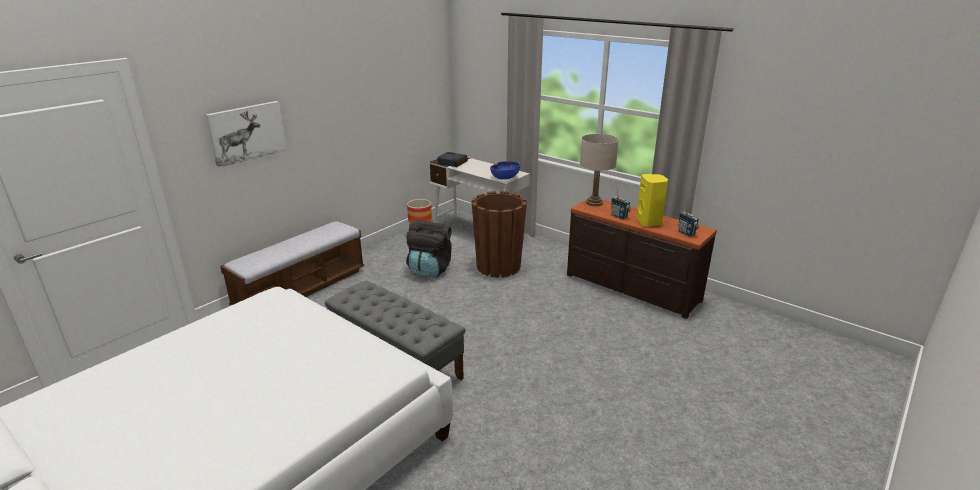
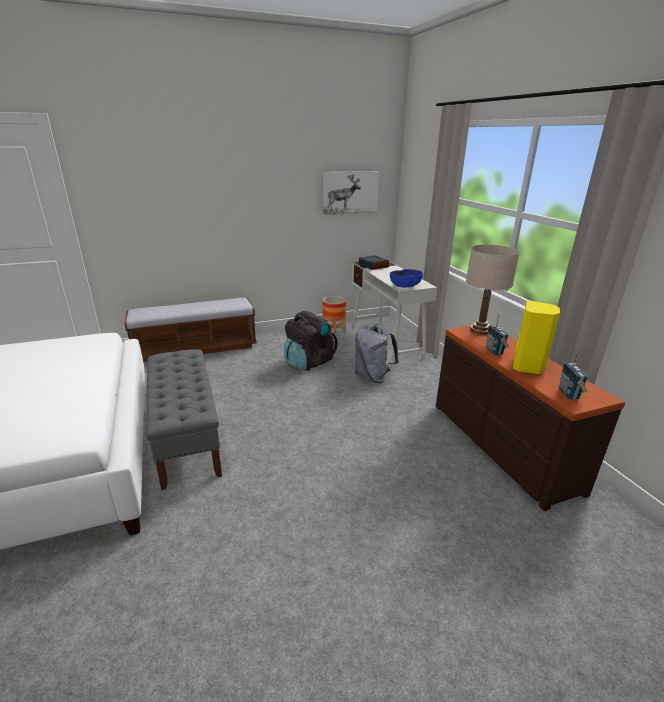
camera: 30 degrees right, 0 degrees up
picture [205,101,287,168] -> picture moved to [323,171,379,215]
brown planter [472,191,527,278] -> grey backpack [355,326,399,383]

